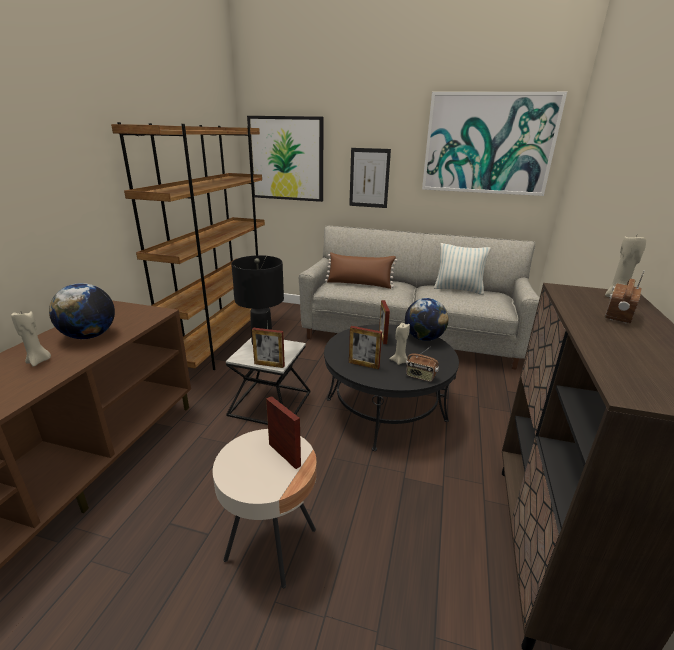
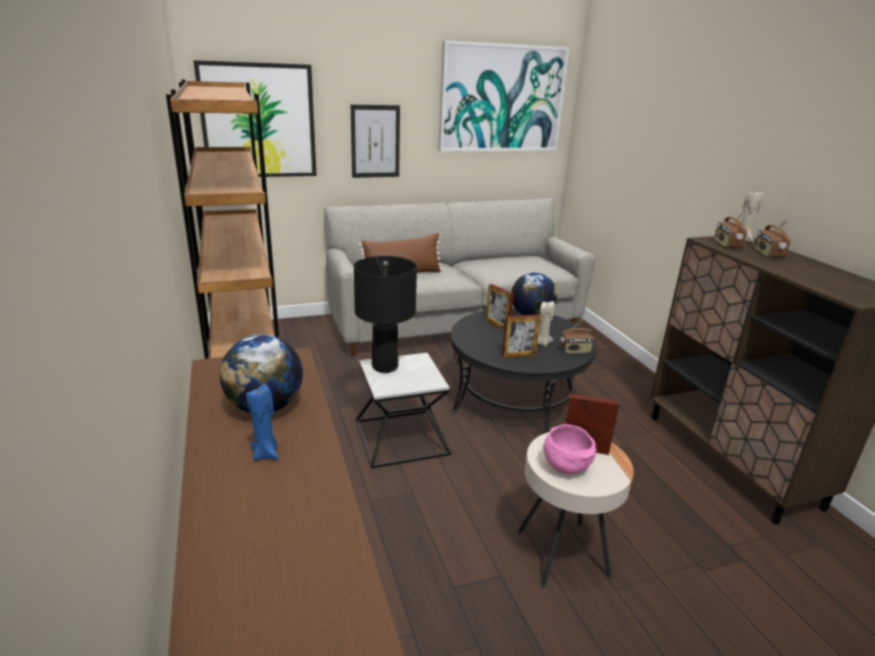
camera: 35 degrees left, 0 degrees up
beige candle [11,311,51,367] -> blue candle [246,384,279,461]
picture frame [252,328,285,368] -> none
pillow [434,243,491,295] -> none
none -> pink bowl [544,424,596,475]
none -> radio [714,210,747,249]

